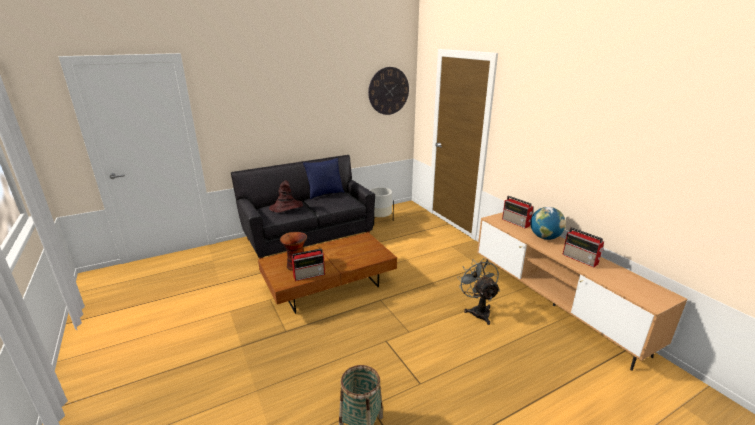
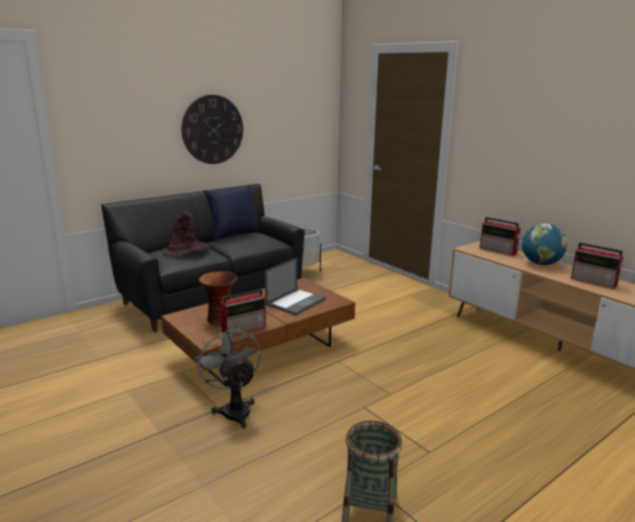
camera: 10 degrees left, 5 degrees down
wall clock [368,67,409,115] -> wall clock moved to [181,95,243,164]
grey fan [457,258,500,325] -> grey fan moved to [195,326,261,429]
none -> laptop [265,258,326,315]

